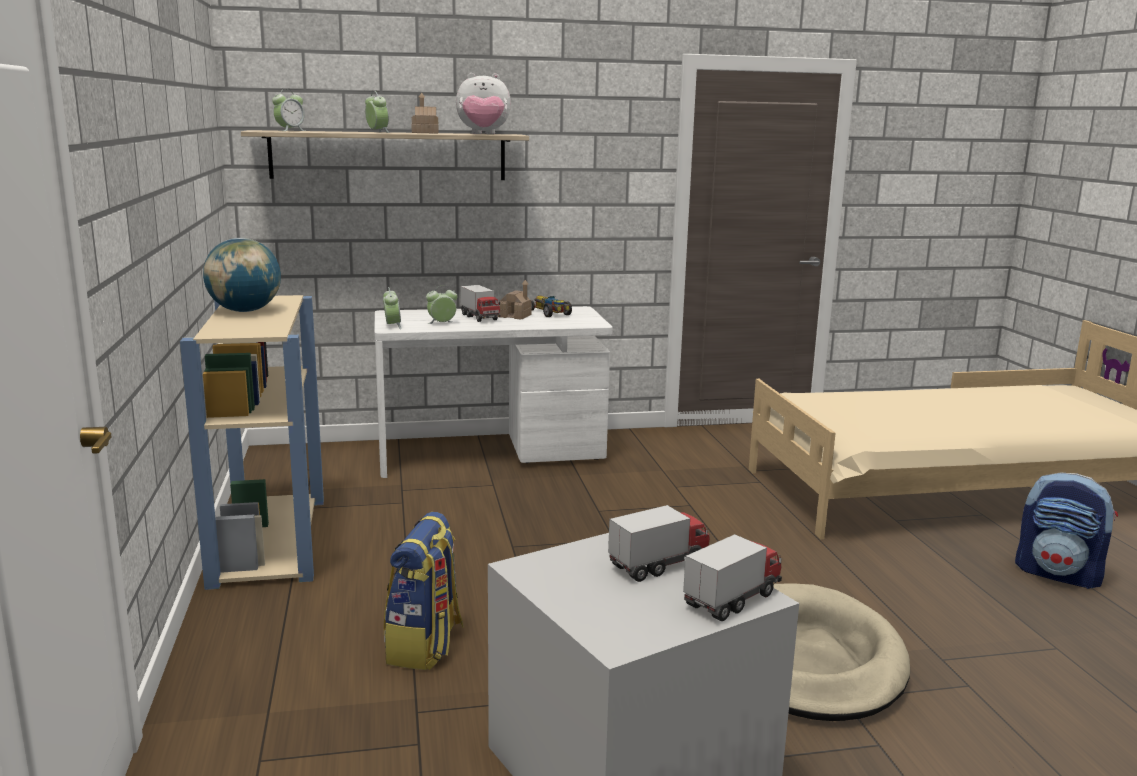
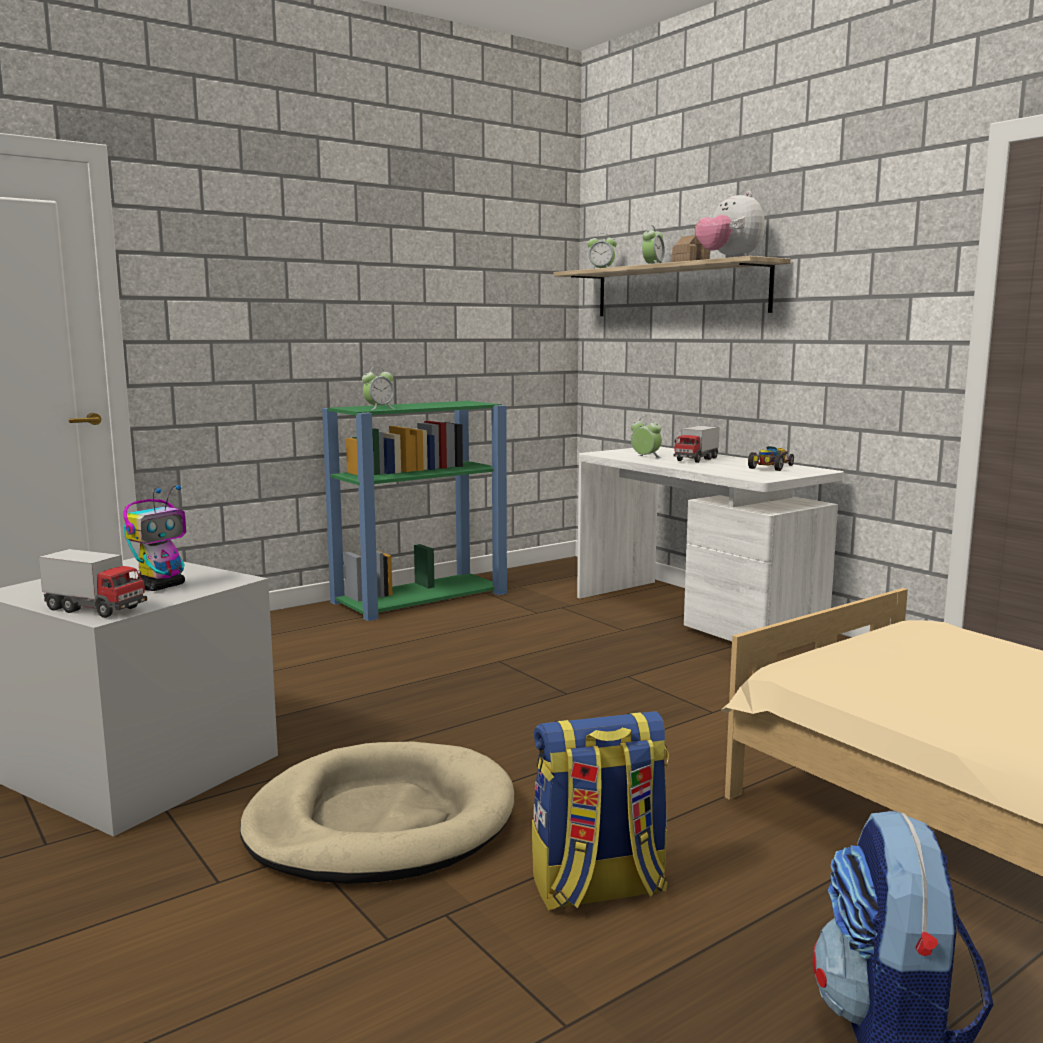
camera: 65 degrees right, 5 degrees down
beige bookcase [180,295,324,590] -> green bookcase [322,401,507,621]
globe [203,238,281,312] -> none
alarm clock [383,287,402,329] -> alarm clock moved to [362,367,395,410]
backpack [384,512,464,670] -> backpack moved to [532,711,669,911]
toy house [499,280,531,320] -> none
toy truck [608,505,710,582] -> toy robot [123,485,186,591]

